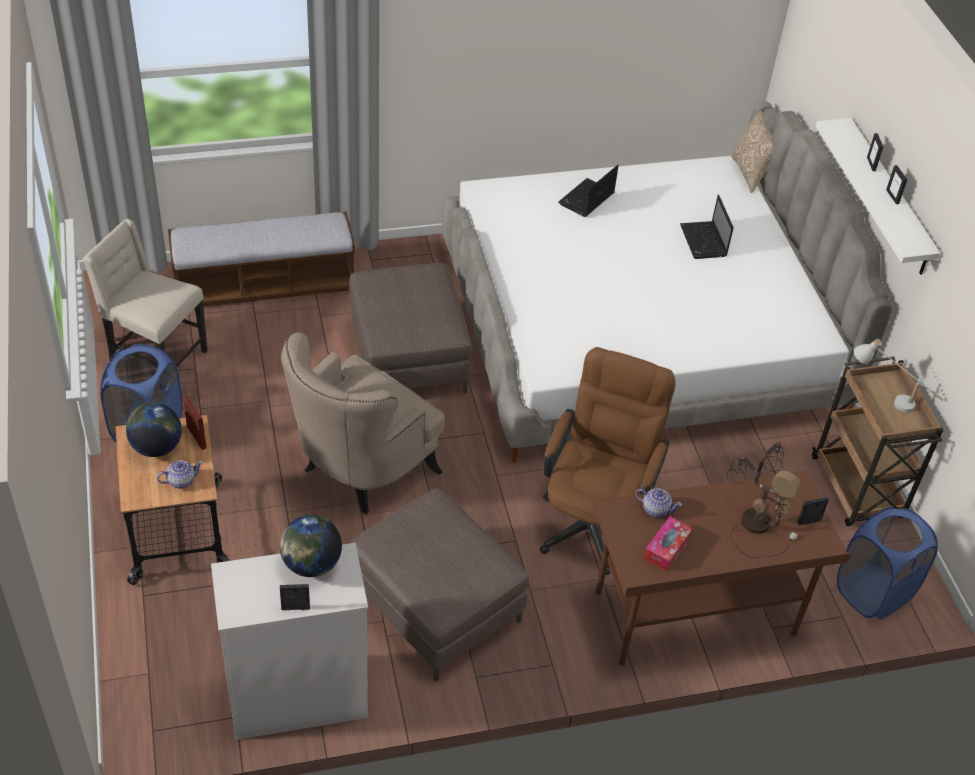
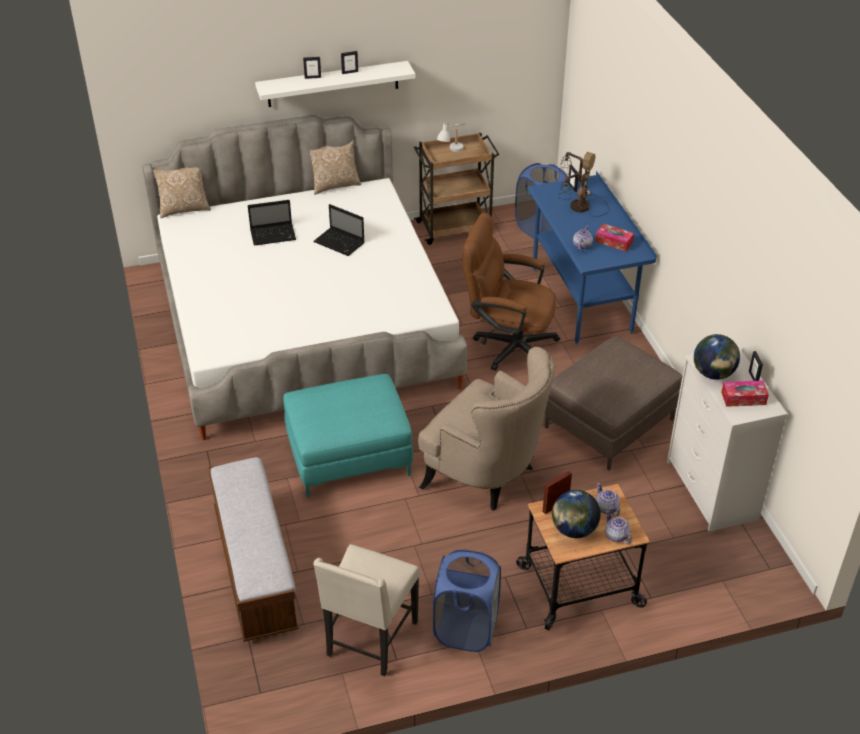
camera: 90 degrees left, 5 degrees down
brown ottoman [349,263,472,394] -> turquoise ottoman [283,374,413,498]
laptop [559,165,619,217] -> laptop moved to [313,204,365,256]
brown desk [593,471,851,667] -> blue desk [527,171,657,345]
none -> pillow [310,140,361,195]
none -> teapot [605,510,632,544]
none -> tissue box [721,380,769,407]

